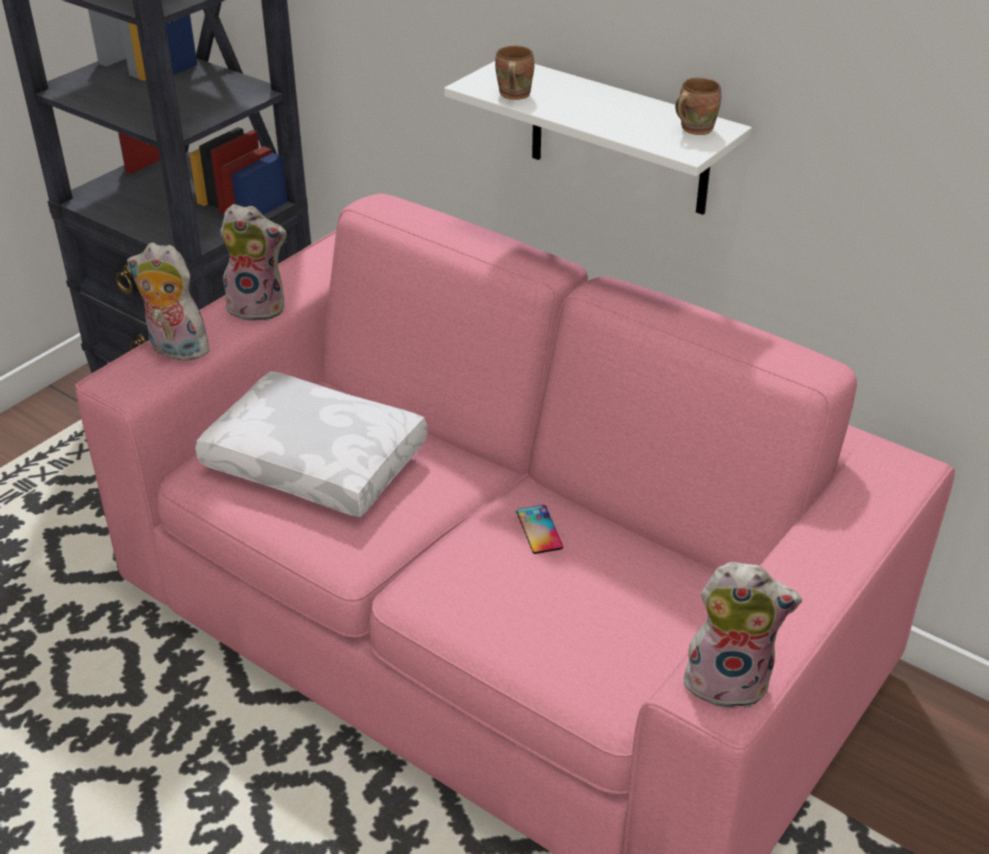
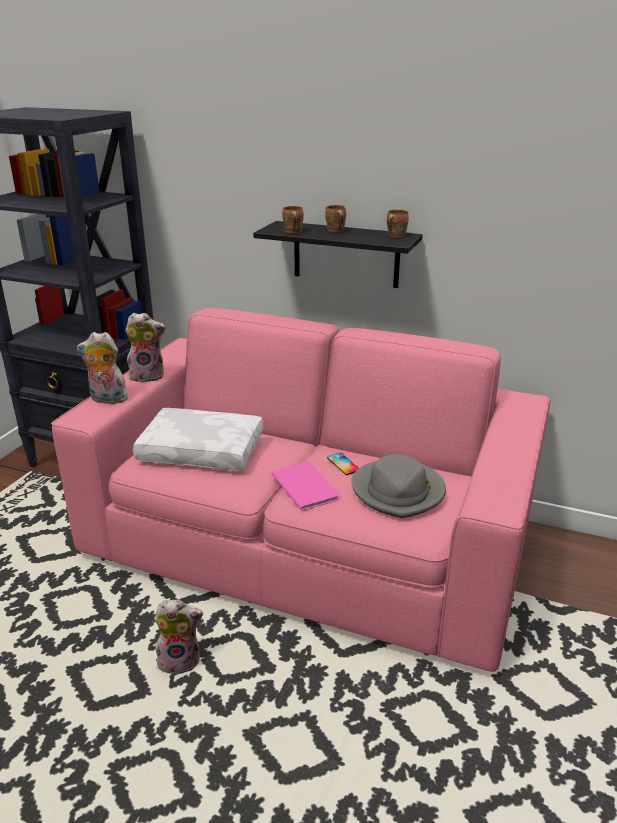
camera: 15 degrees left, 10 degrees down
white shelf [444,61,752,215] -> black shelf [253,221,423,288]
plush toy [678,562,802,709] -> plush toy moved to [154,599,203,674]
none -> pink book [271,462,340,511]
none -> brown mug [325,205,346,232]
none -> grey hat [351,454,446,518]

